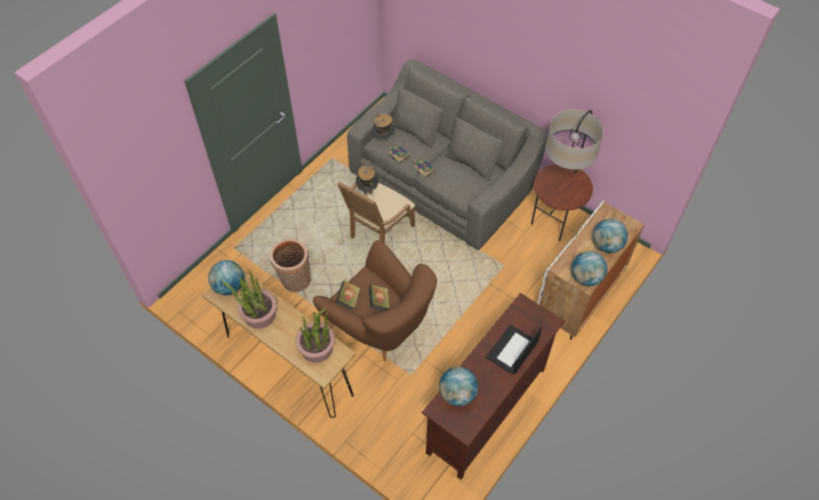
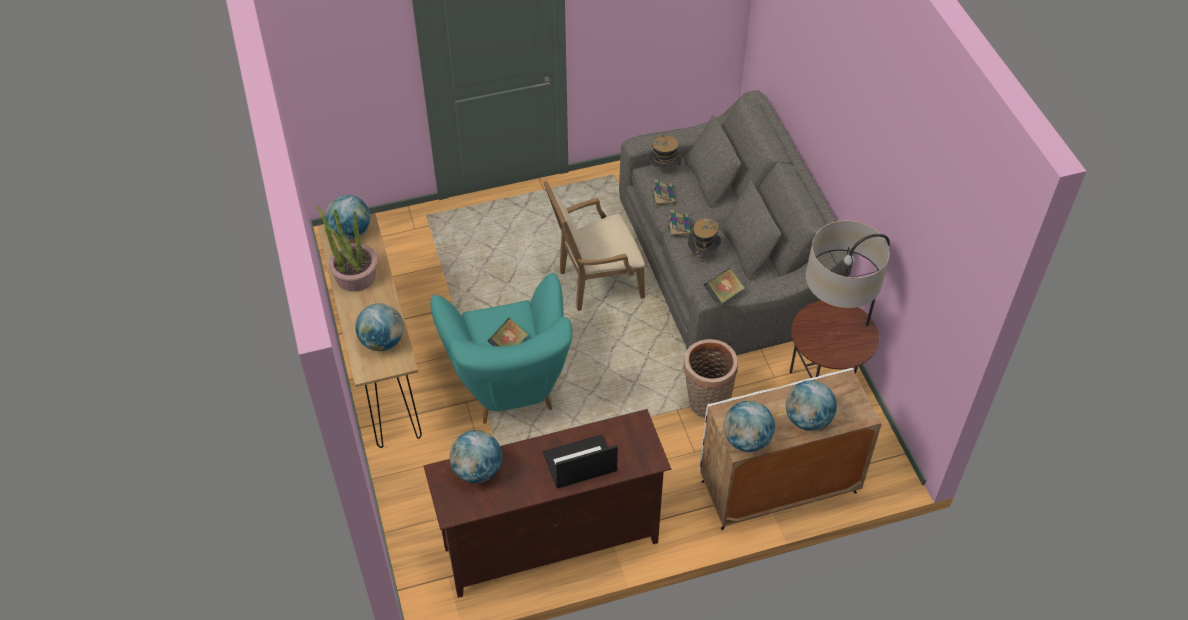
camera: 35 degrees right, 5 degrees down
basket [270,239,311,292] -> basket moved to [684,339,738,418]
potted plant [295,308,335,363] -> globe [355,303,404,351]
brown armchair [313,240,437,361] -> turquoise armchair [430,273,572,424]
book [336,280,360,311] -> book moved to [704,268,745,306]
hat [356,165,378,198] -> hat moved to [688,218,721,259]

